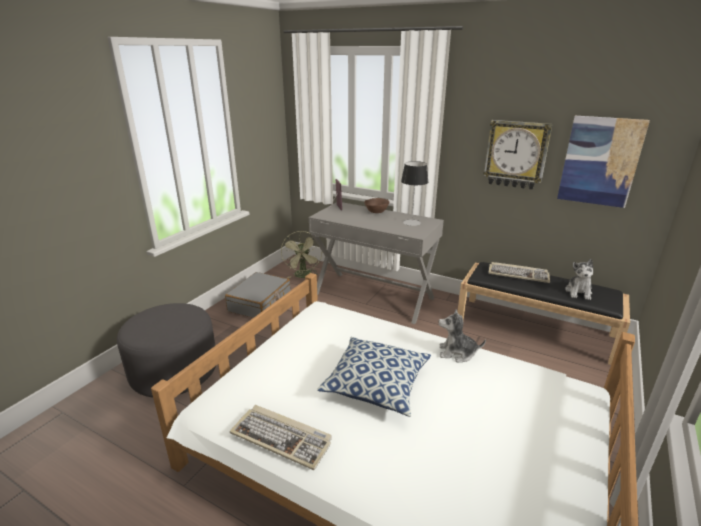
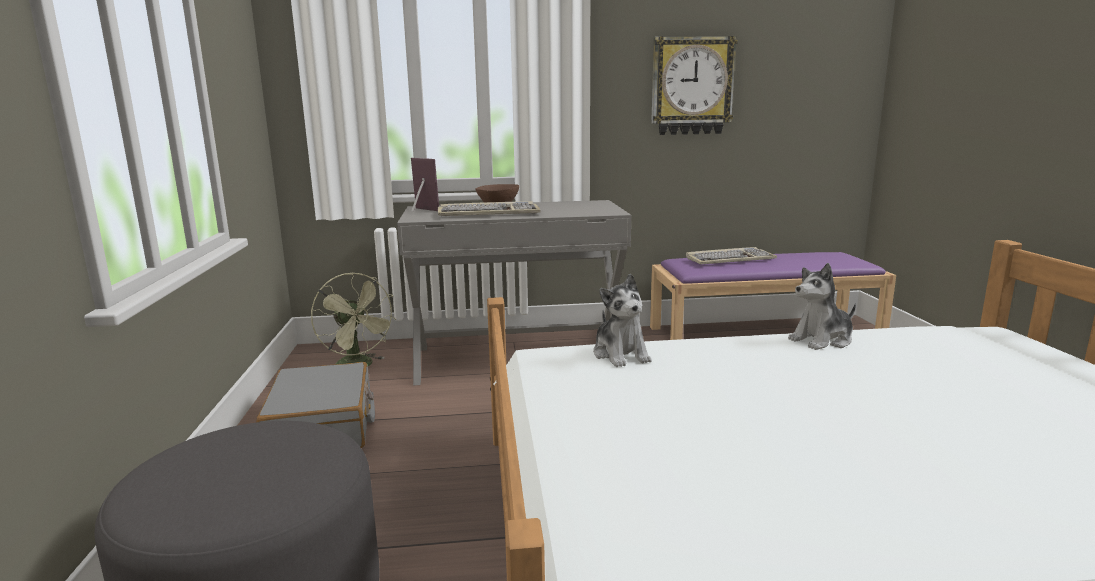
camera: 35 degrees left, 10 degrees down
keyboard [230,405,332,470] -> keyboard moved to [438,201,541,216]
pillow [317,337,431,417] -> none
table lamp [401,161,428,226] -> none
black bench [457,262,630,365] -> purple bench [650,252,896,340]
picture [557,116,650,208] -> none
plush toy [565,259,593,300] -> plush toy moved to [593,274,651,367]

